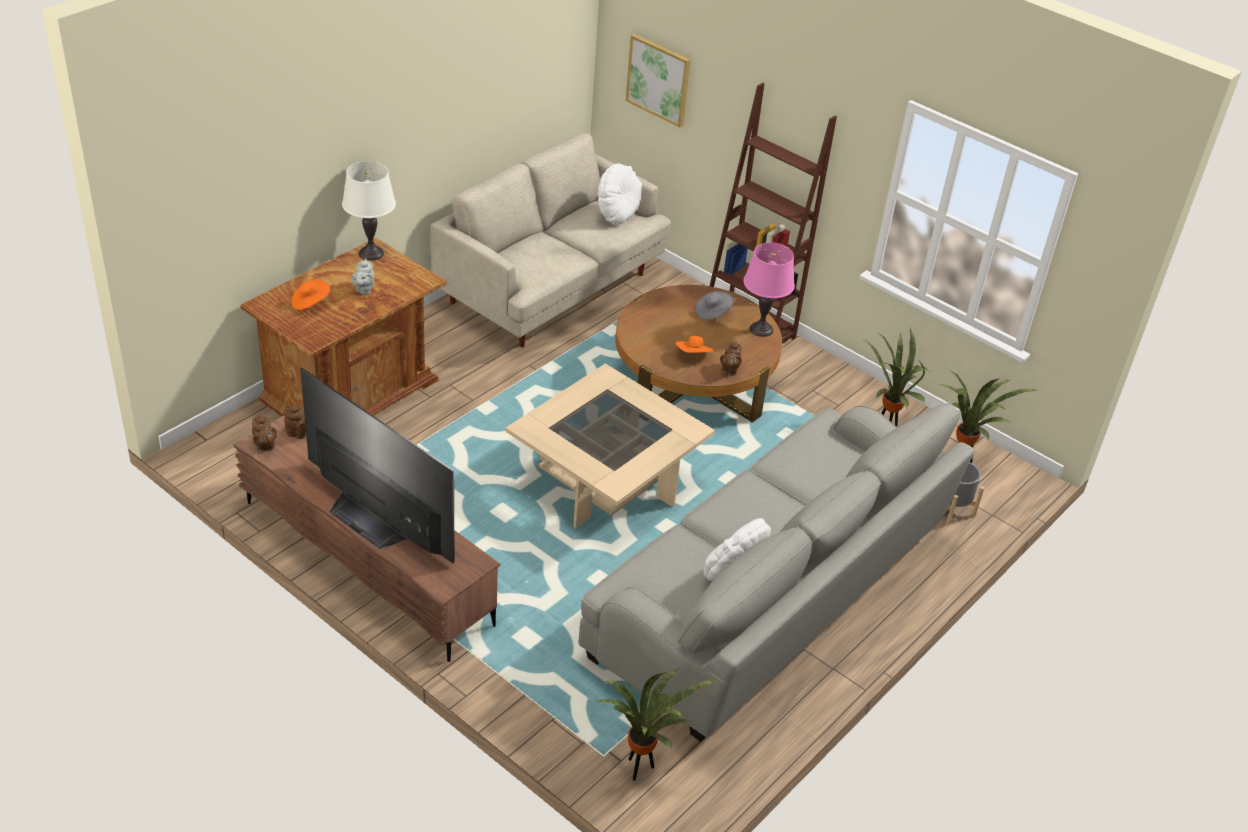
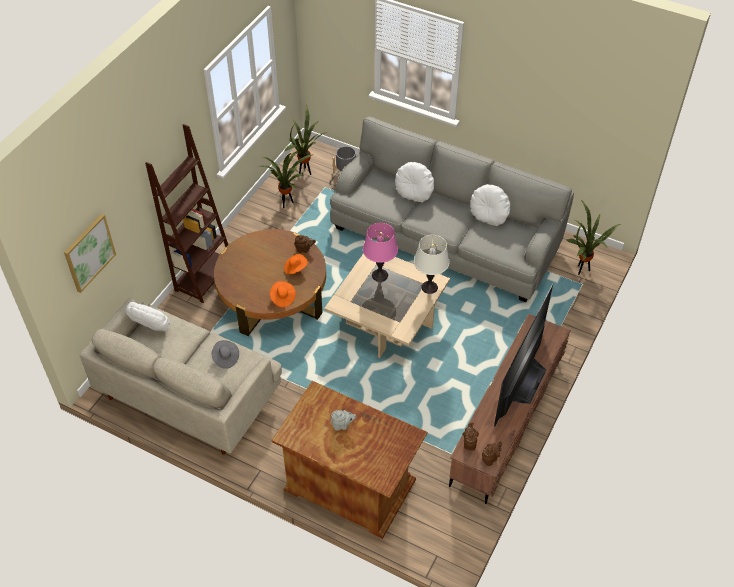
camera: 100 degrees left, 10 degrees up
orange hat [291,279,330,310] -> orange hat moved to [270,281,296,307]
white table lamp [342,161,396,261] -> white table lamp moved to [414,235,449,294]
grey hat [696,291,734,320] -> grey hat moved to [211,340,239,369]
pink table lamp [744,243,795,337] -> pink table lamp moved to [363,223,398,282]
none -> white pillow [395,162,434,203]

